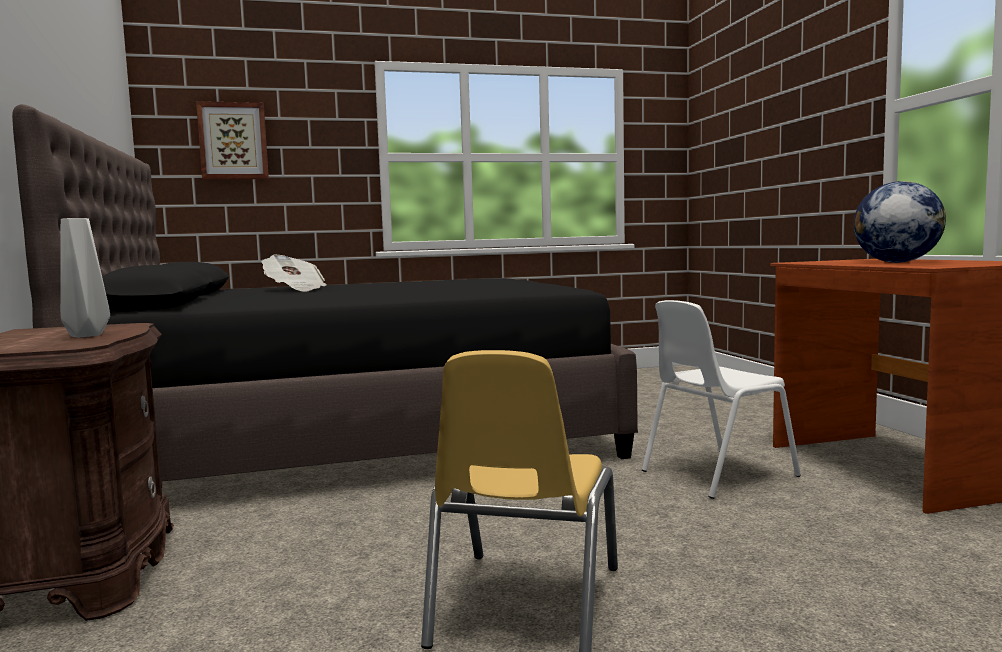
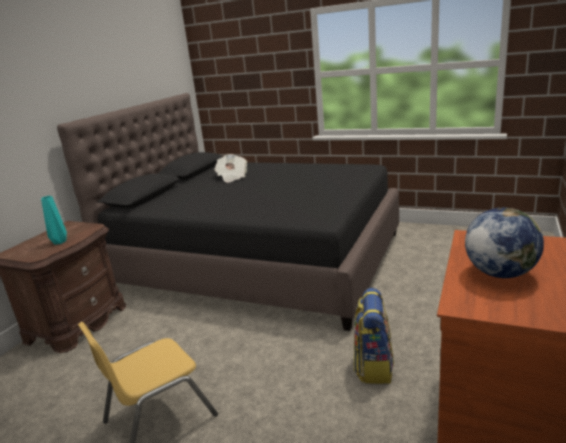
camera: 40 degrees right, 15 degrees up
grey vase [60,218,110,337] -> turquoise vase [41,196,67,245]
picture [196,101,269,179] -> none
white chair [642,300,801,499] -> backpack [354,288,394,384]

